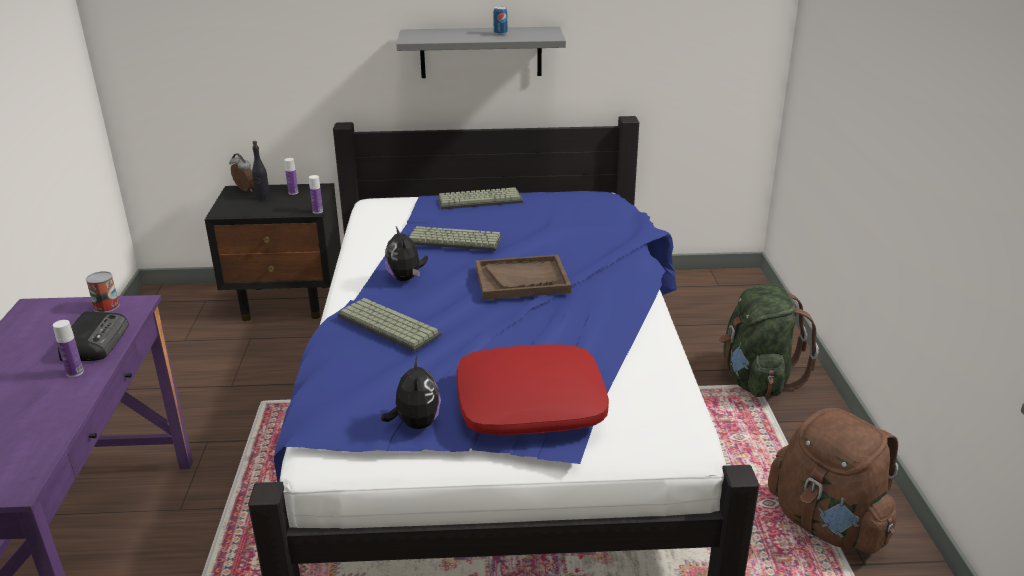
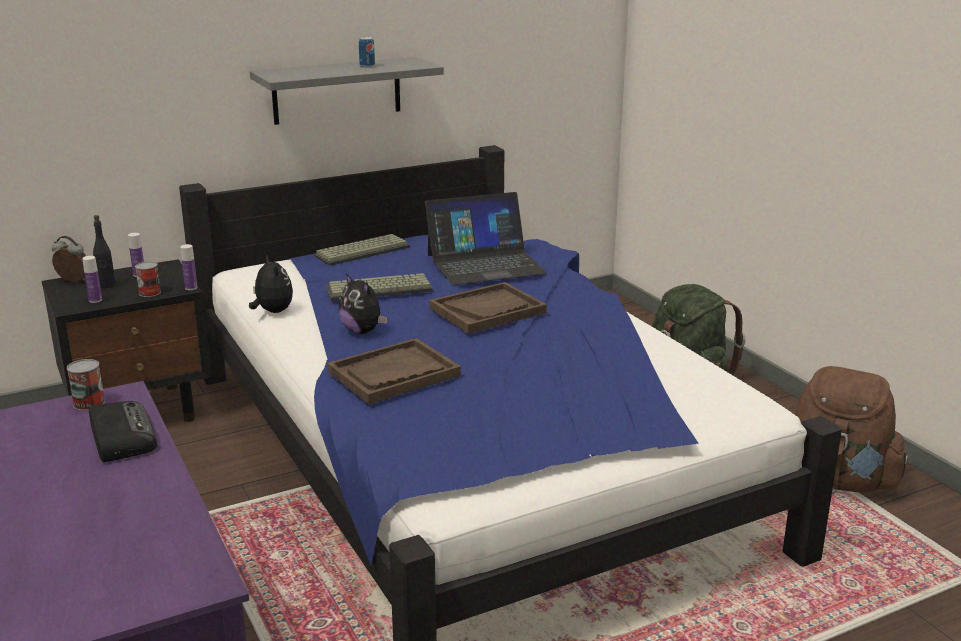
camera: 25 degrees left, 5 degrees down
bottle [53,320,84,377] -> bottle moved to [82,256,102,303]
keyboard [337,298,442,352] -> brown tray [327,338,461,404]
plush toy [381,357,441,429] -> plush toy moved to [249,255,293,313]
red pillow [457,344,609,435] -> none
none -> can [135,261,161,297]
none -> laptop [425,192,547,285]

